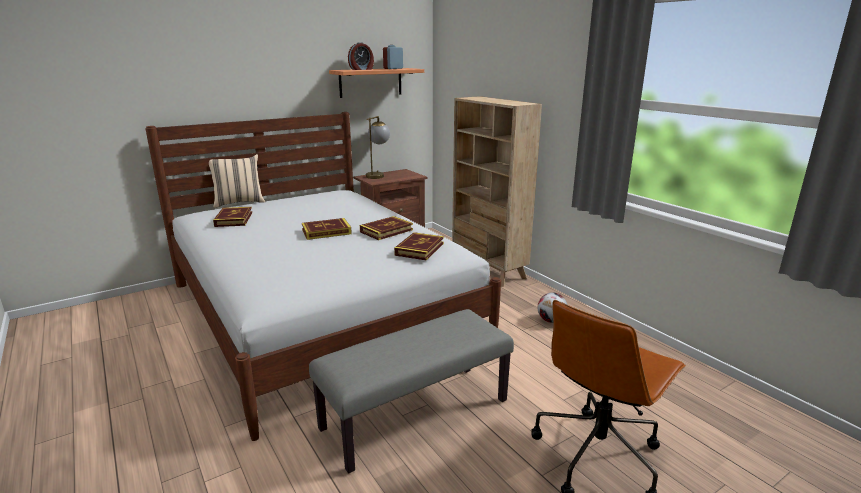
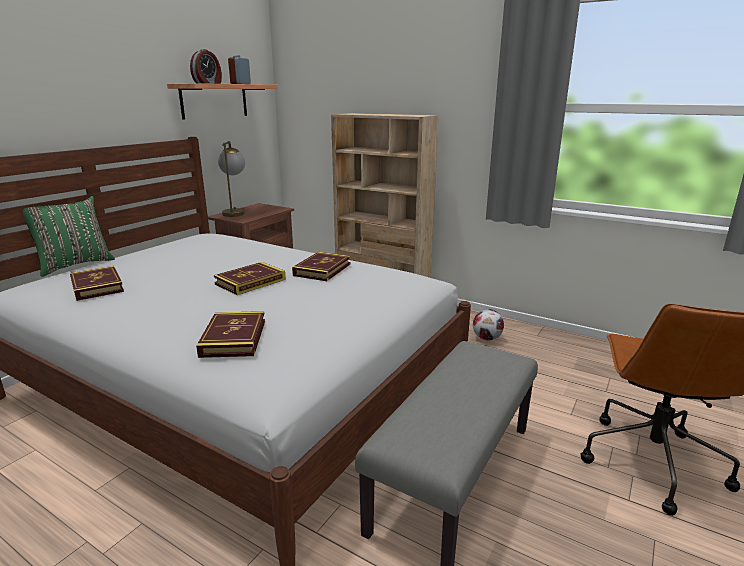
camera: 25 degrees left, 0 degrees up
beige pillow [209,154,265,208] -> green pillow [23,196,115,277]
book [394,232,444,260] -> book moved to [196,311,265,358]

